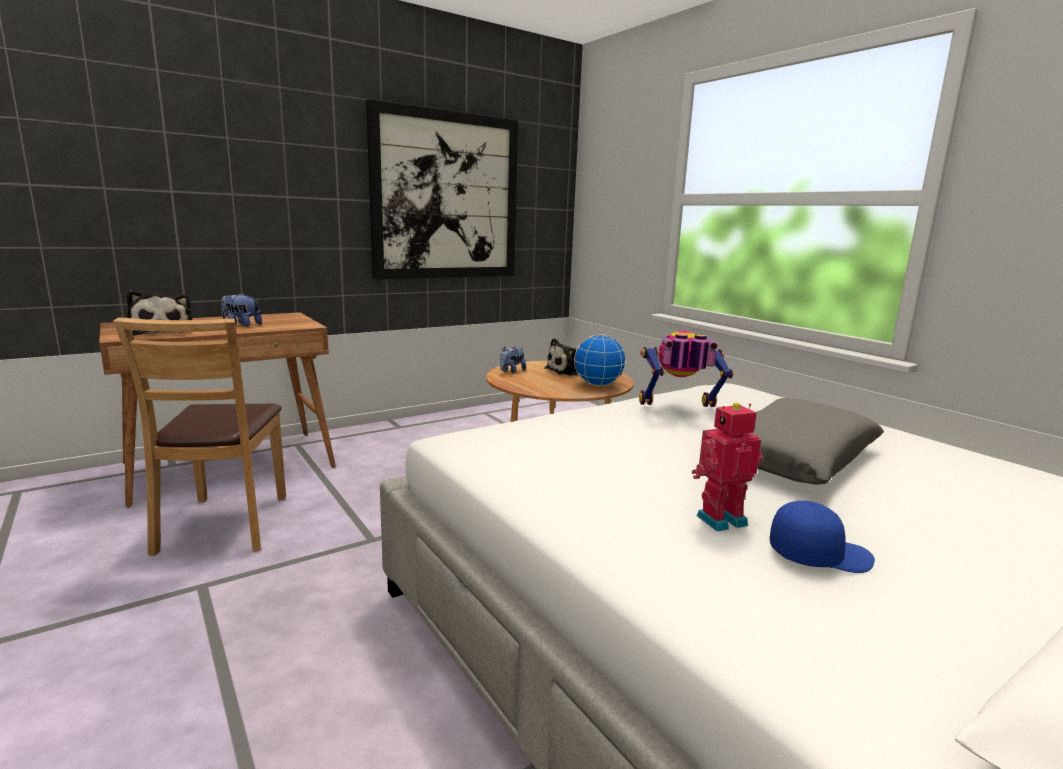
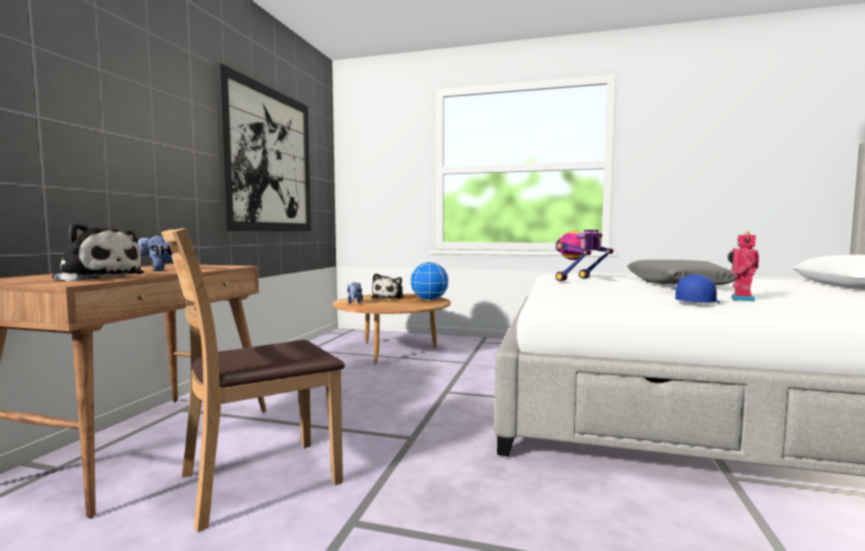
camera: 40 degrees left, 10 degrees down
brown chair [113,317,286,556] -> brown chair turned 105 degrees clockwise [161,228,345,532]
blue cap [770,501,875,573] -> blue cap moved to [675,274,720,303]

